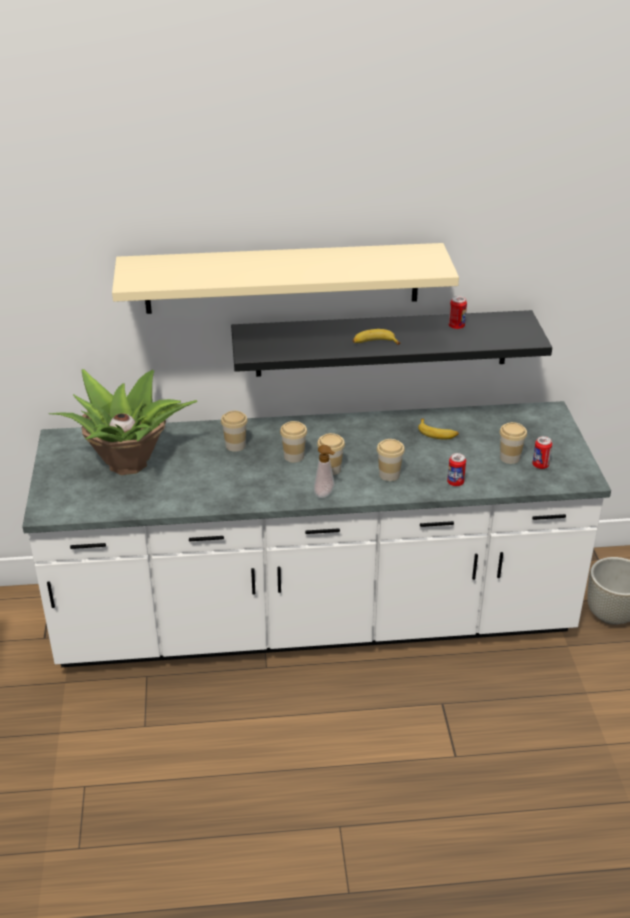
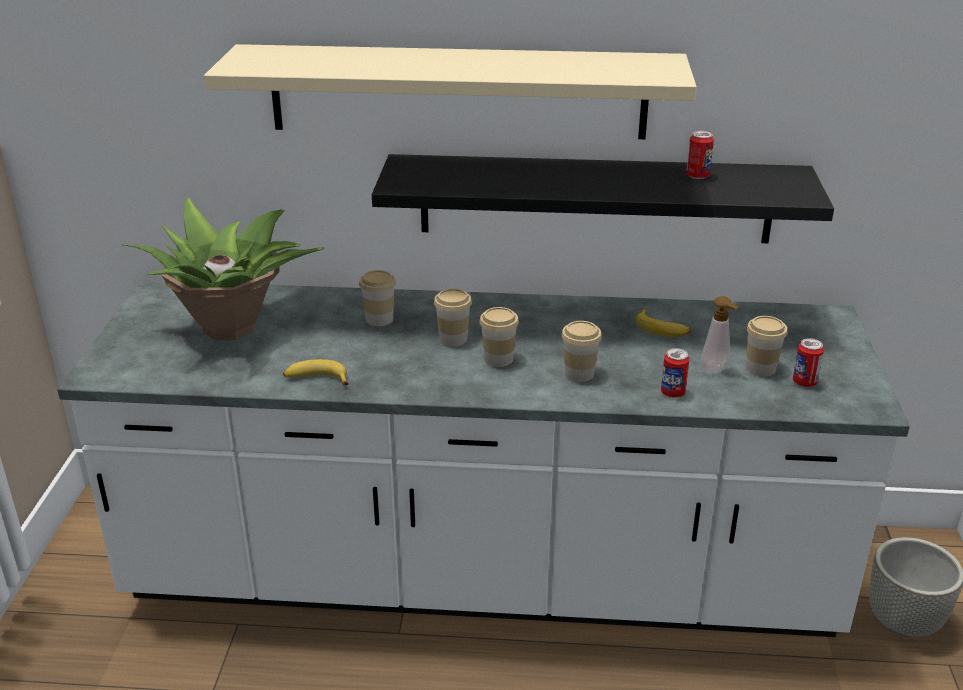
camera: 10 degrees right, 5 degrees down
soap dispenser [314,445,335,498] -> soap dispenser moved to [701,296,739,374]
banana [353,329,401,345] -> banana moved to [283,359,348,386]

